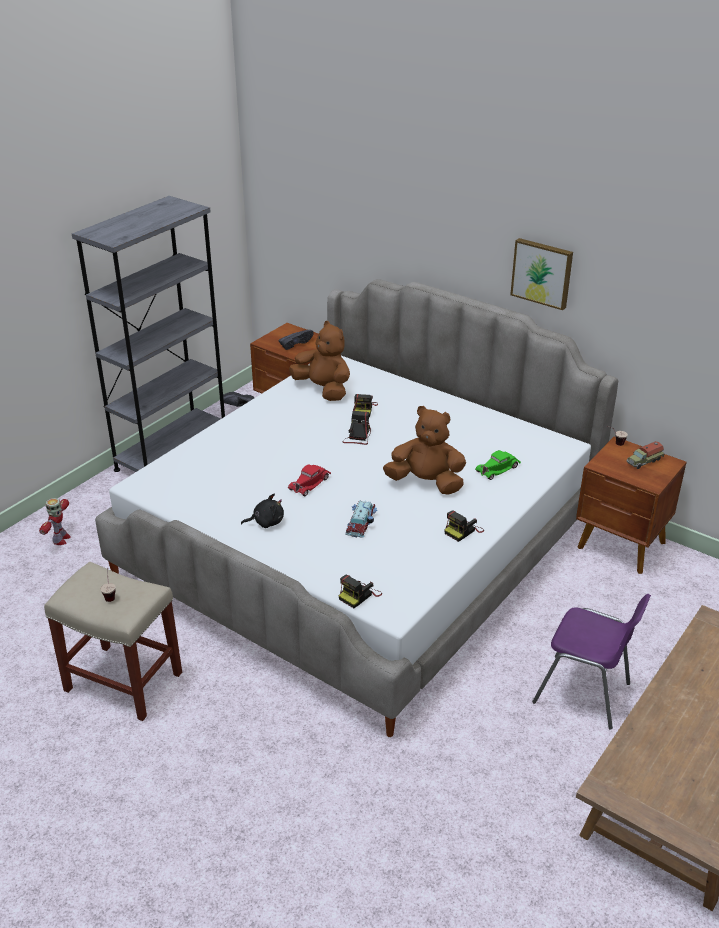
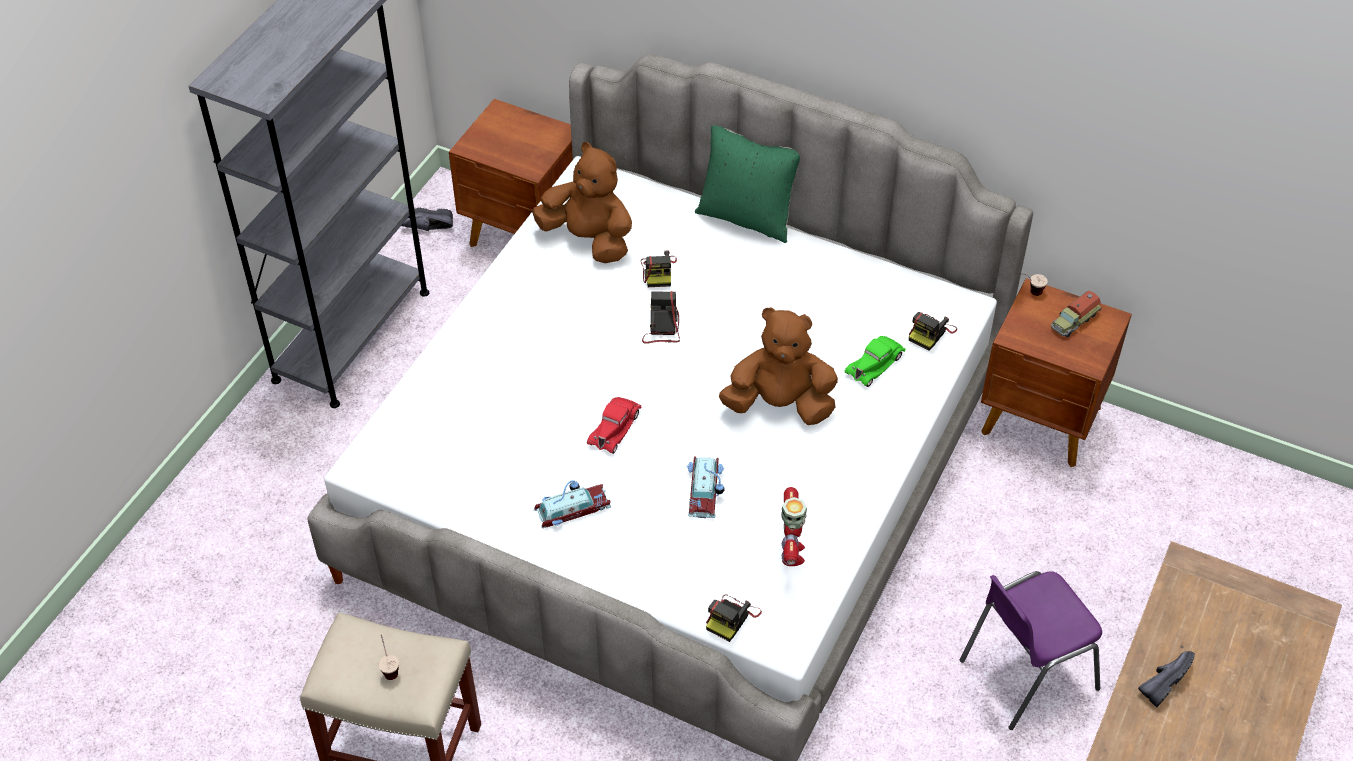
camera: 10 degrees left, 15 degrees up
toy robot [39,498,71,545] -> toy robot moved to [781,487,807,566]
black plush toy [241,494,284,528] -> toy car [534,480,611,528]
black shoe [279,330,314,350] -> black shoe moved to [1138,651,1195,707]
camera [444,510,484,542] -> camera moved to [909,312,957,351]
picture [510,238,573,310] -> none
purple chair [532,594,651,730] -> purple chair turned 135 degrees clockwise [960,571,1102,730]
none -> green pillow [695,125,800,243]

